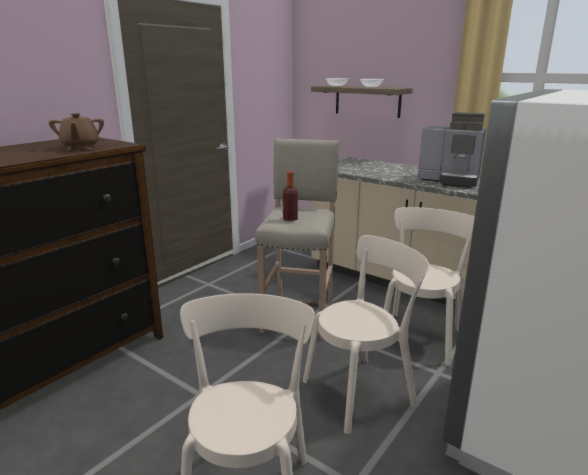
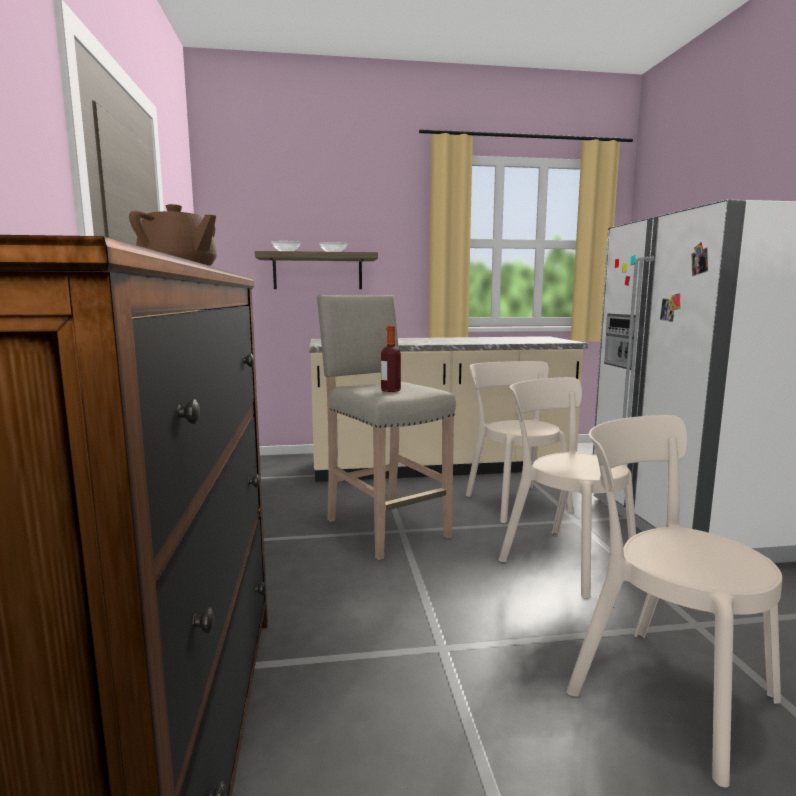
camera: 45 degrees left, 10 degrees down
beige chair [303,235,430,434] -> beige chair turned 60 degrees counterclockwise [499,377,636,599]
coffee machine [418,112,486,188] -> none

